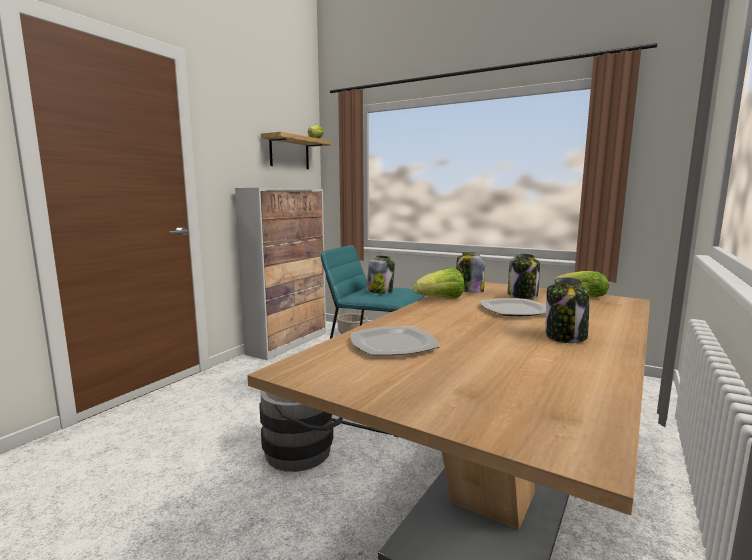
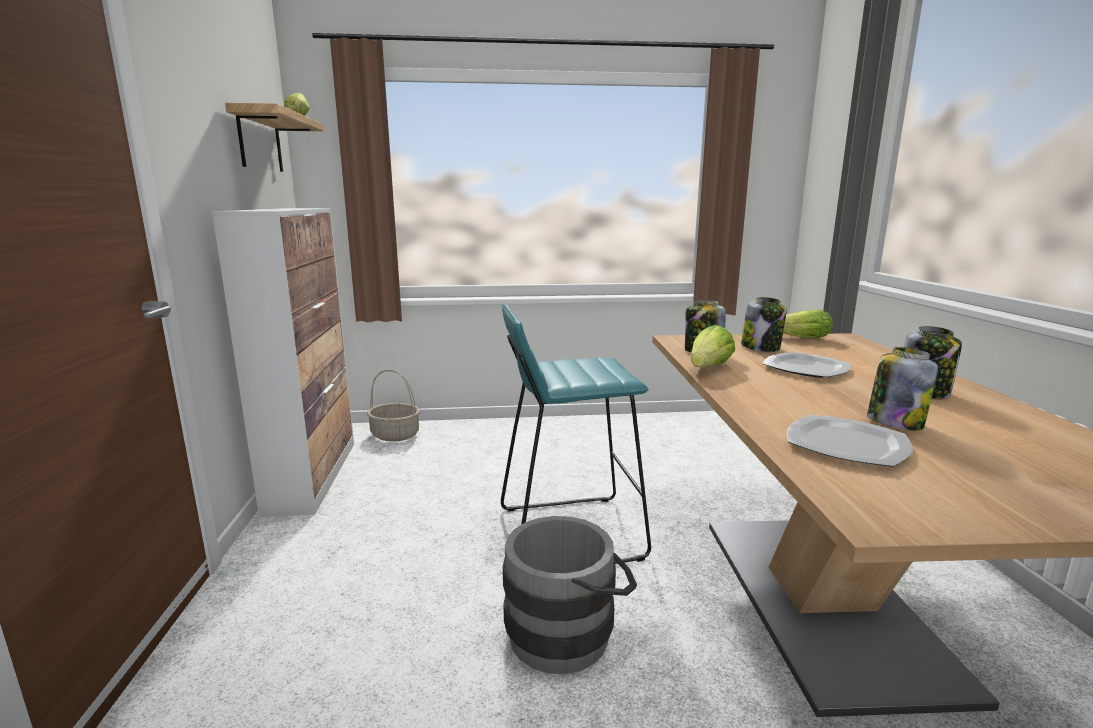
camera: 35 degrees left, 5 degrees up
jar [367,256,395,294] -> jar moved to [867,347,938,430]

